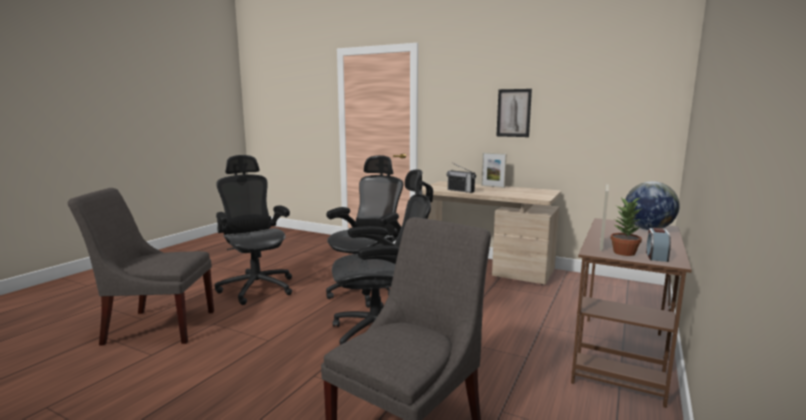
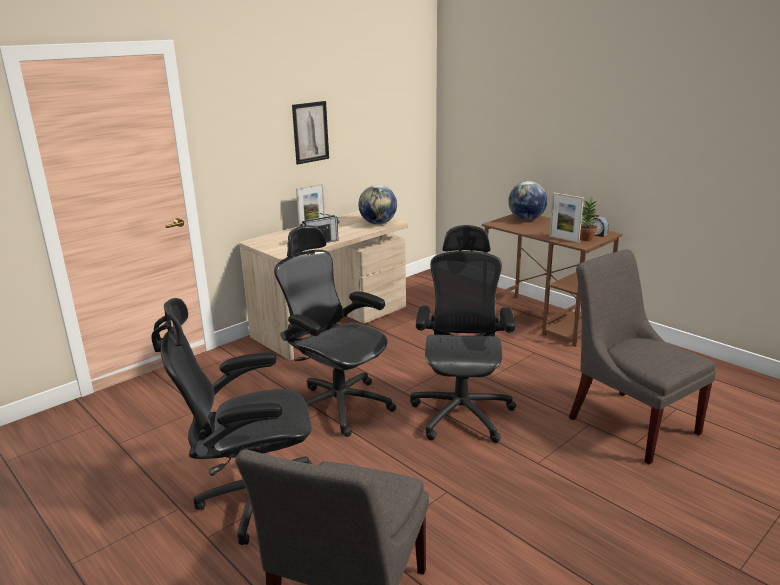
camera: 70 degrees left, 10 degrees up
none -> globe [358,185,397,224]

